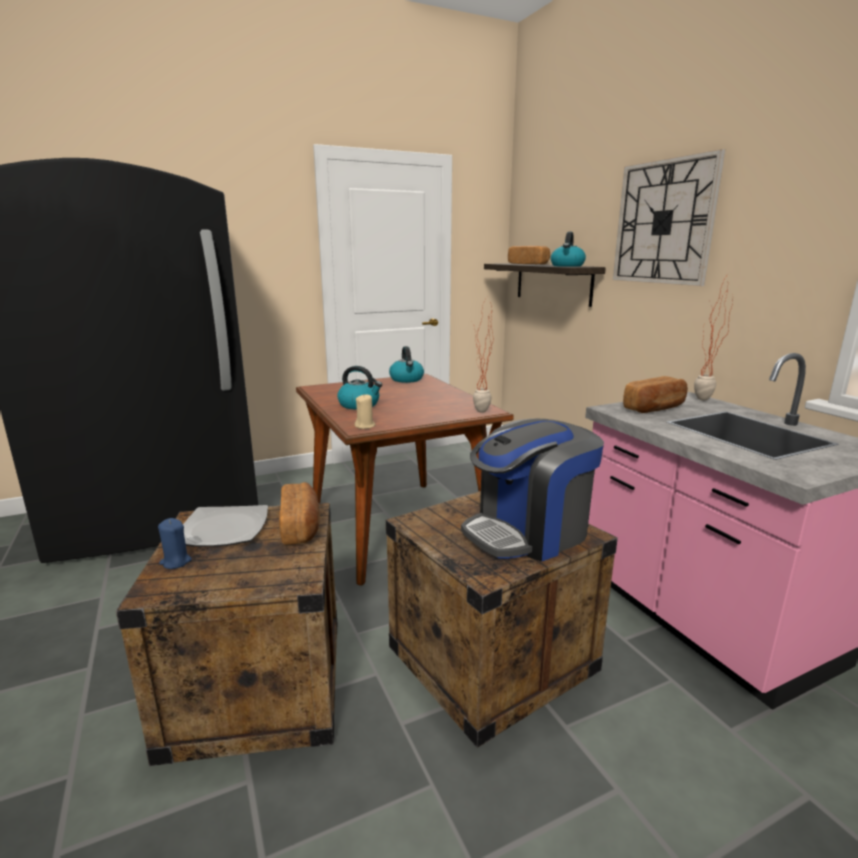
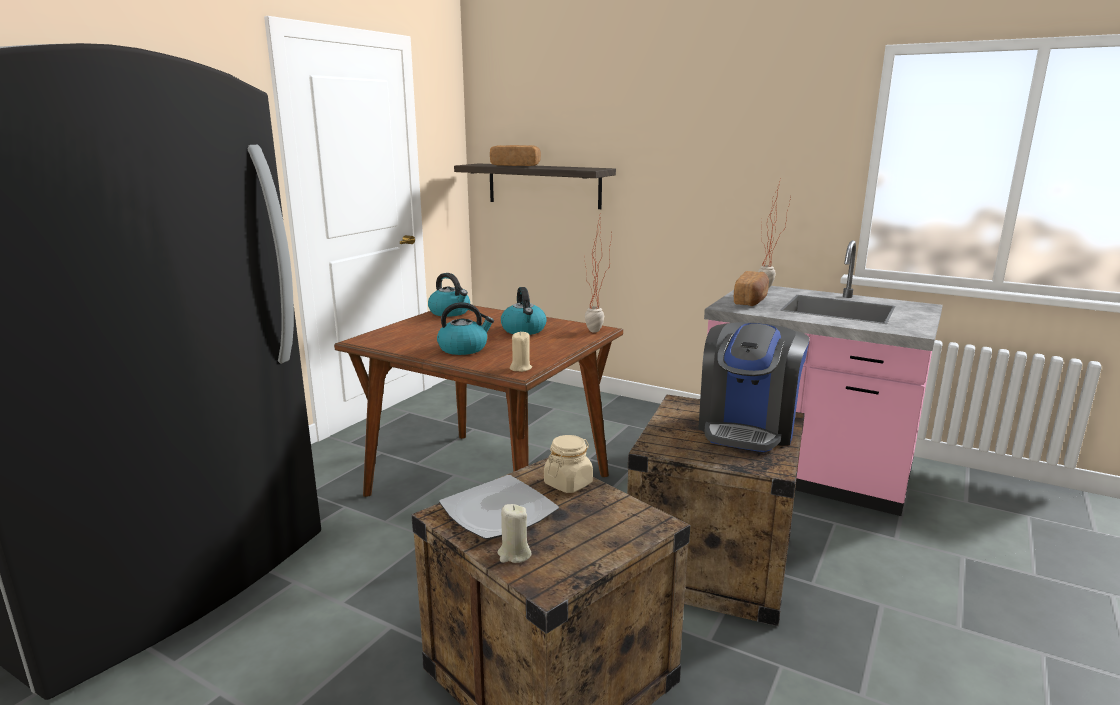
camera: 35 degrees left, 0 degrees up
blue candle [158,518,192,569] -> beige candle [498,504,531,563]
bread [279,482,320,545] -> beige jar [544,435,593,493]
kettle [551,232,586,267] -> kettle moved to [501,287,547,335]
wall clock [613,149,725,286] -> none

